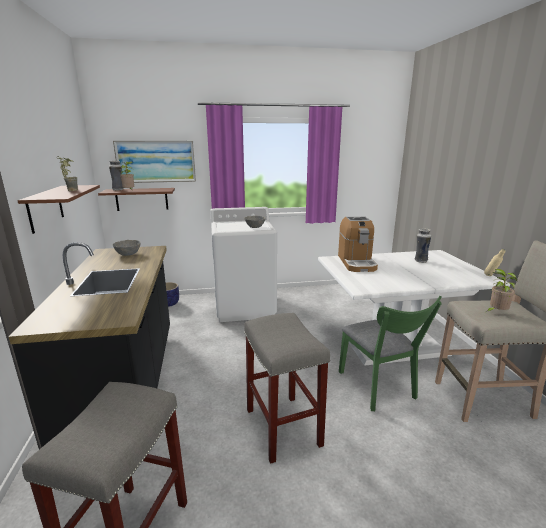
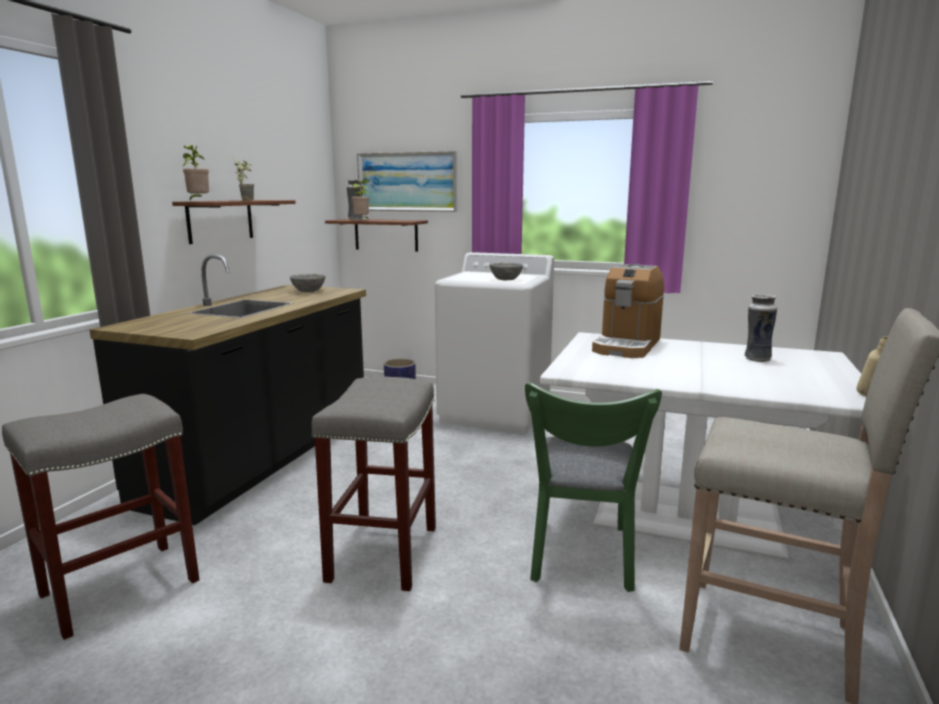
camera: 30 degrees right, 5 degrees down
potted plant [486,269,517,312] -> potted plant moved to [182,145,209,201]

